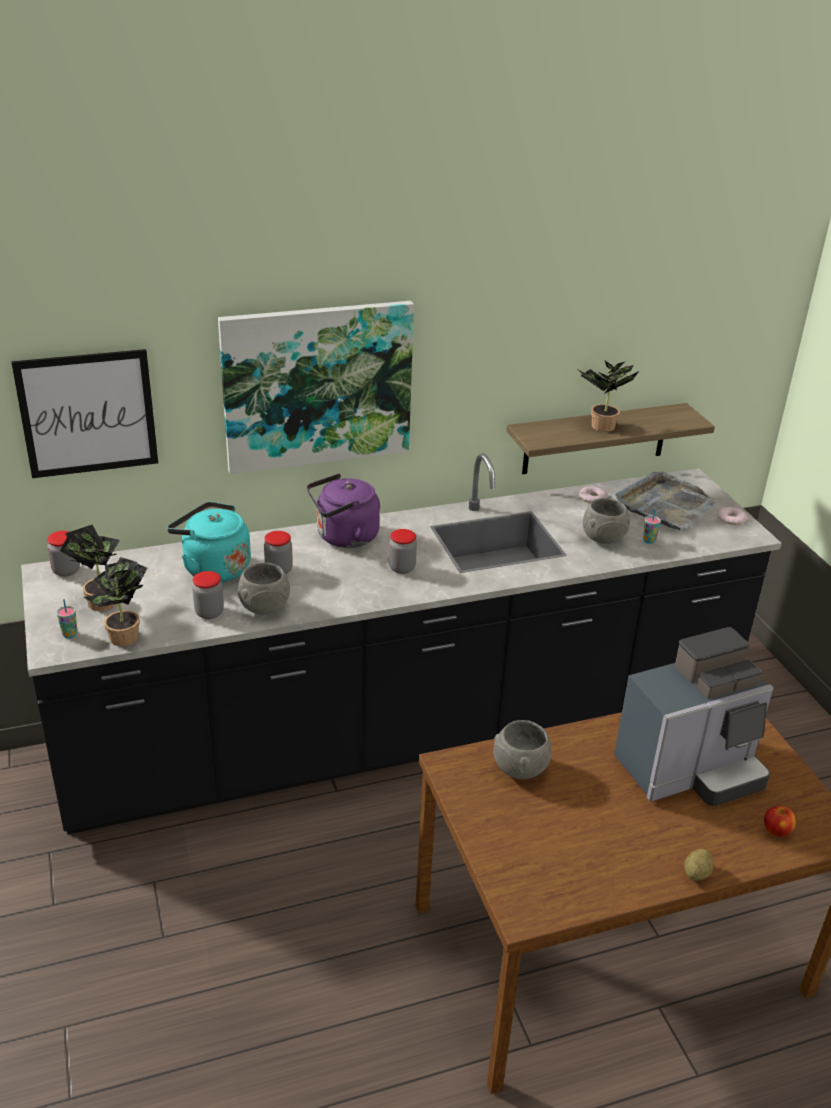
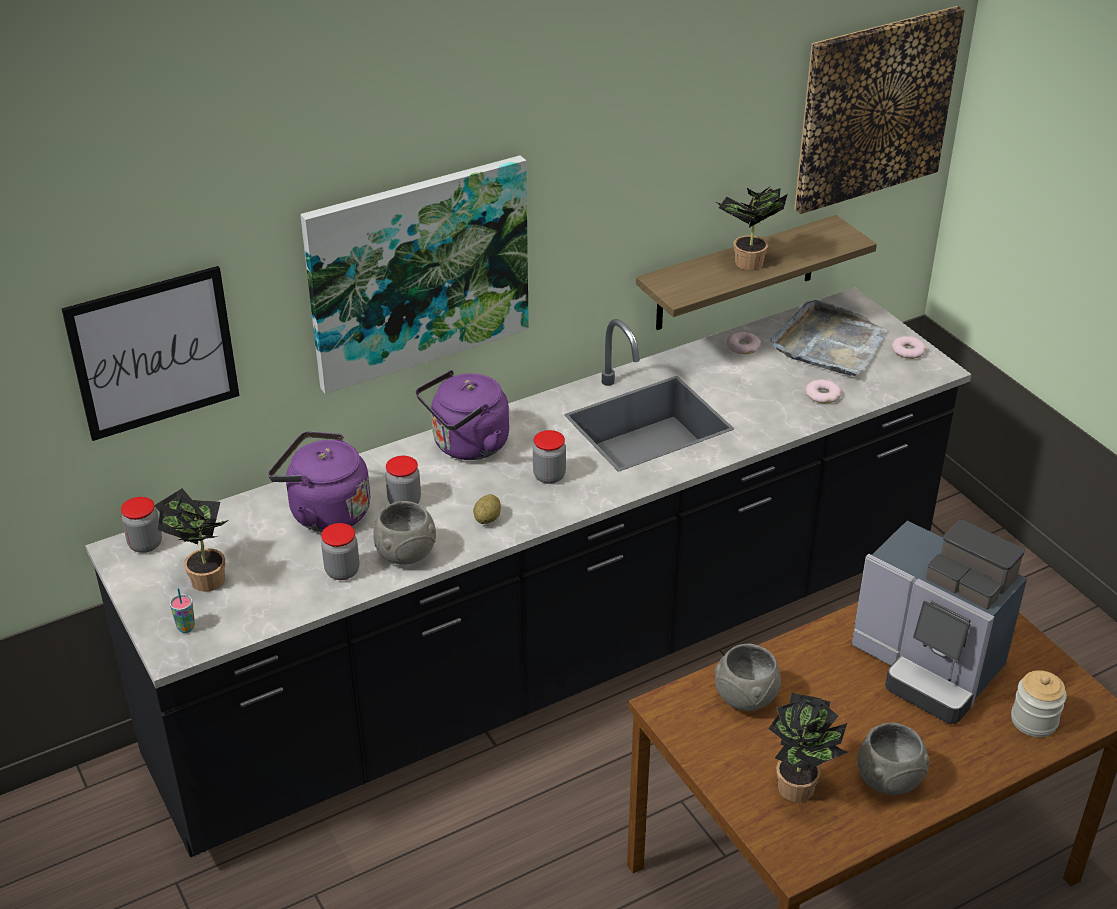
camera: 10 degrees left, 5 degrees up
potted plant [83,557,147,646] -> potted plant moved to [768,693,848,802]
turquoise kettle [167,502,251,582] -> purple kettle [268,431,370,532]
grey bowl [583,498,630,544] -> grey bowl moved to [857,723,930,795]
coffee machine [614,627,774,806] -> coffee machine turned 75 degrees clockwise [852,520,1027,724]
cup [643,509,661,544] -> donut [805,379,841,403]
potato [684,849,714,881] -> potato moved to [473,494,501,524]
apple [764,806,796,837] -> jar [1011,670,1067,737]
none -> picture [794,6,965,214]

